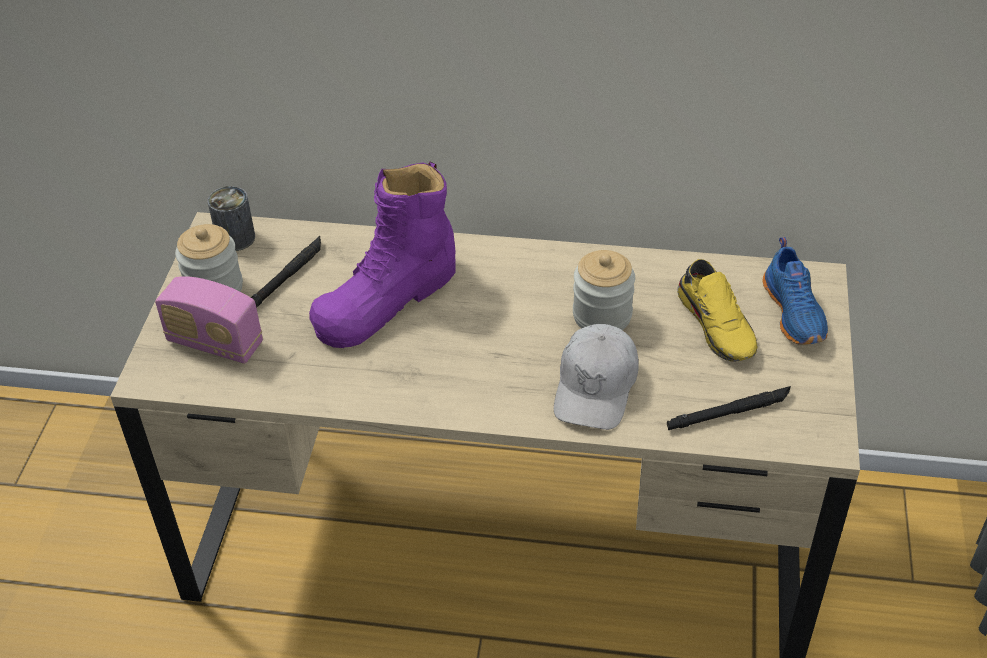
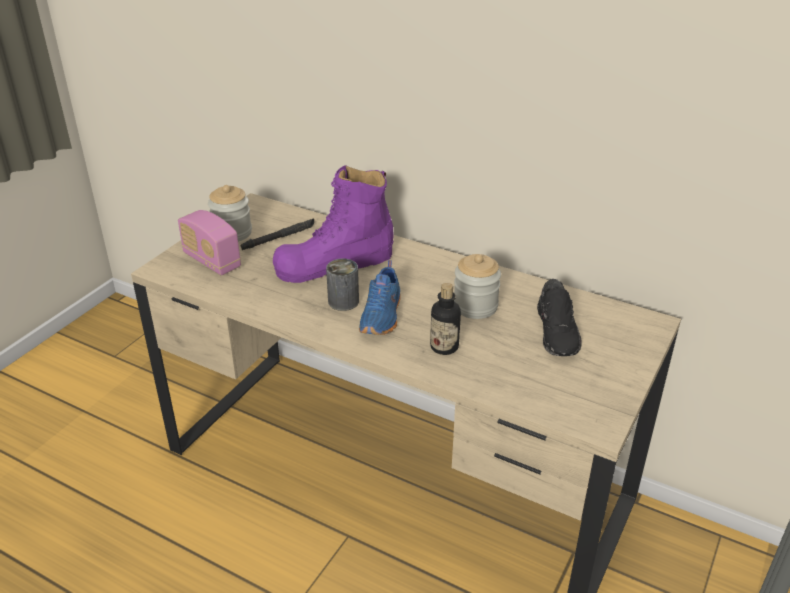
camera: 20 degrees right, 10 degrees down
can [207,186,255,251] -> can moved to [326,259,359,311]
white cap [554,324,638,430] -> bottle [430,283,461,355]
black flashlight [667,386,791,430] -> none
yellow shoe [677,259,757,362] -> black shoe [537,279,582,356]
blue shoe [763,237,828,345] -> blue shoe moved to [359,260,401,335]

